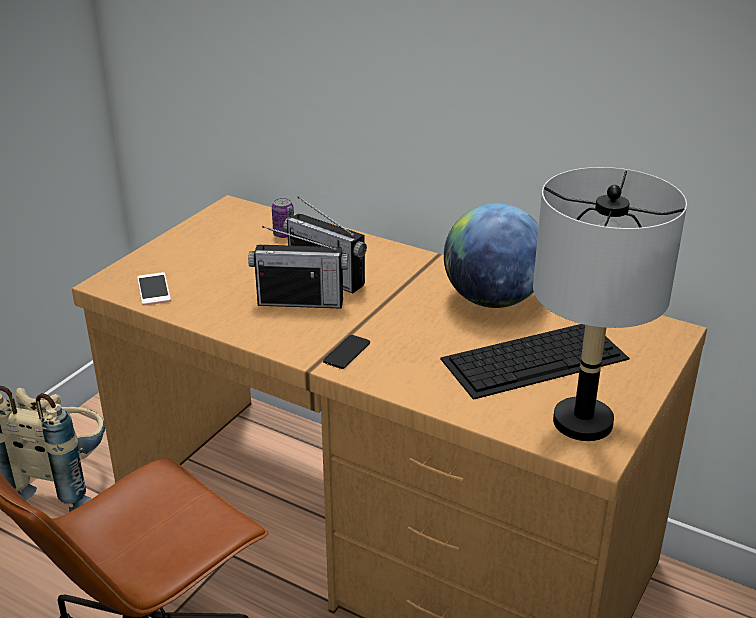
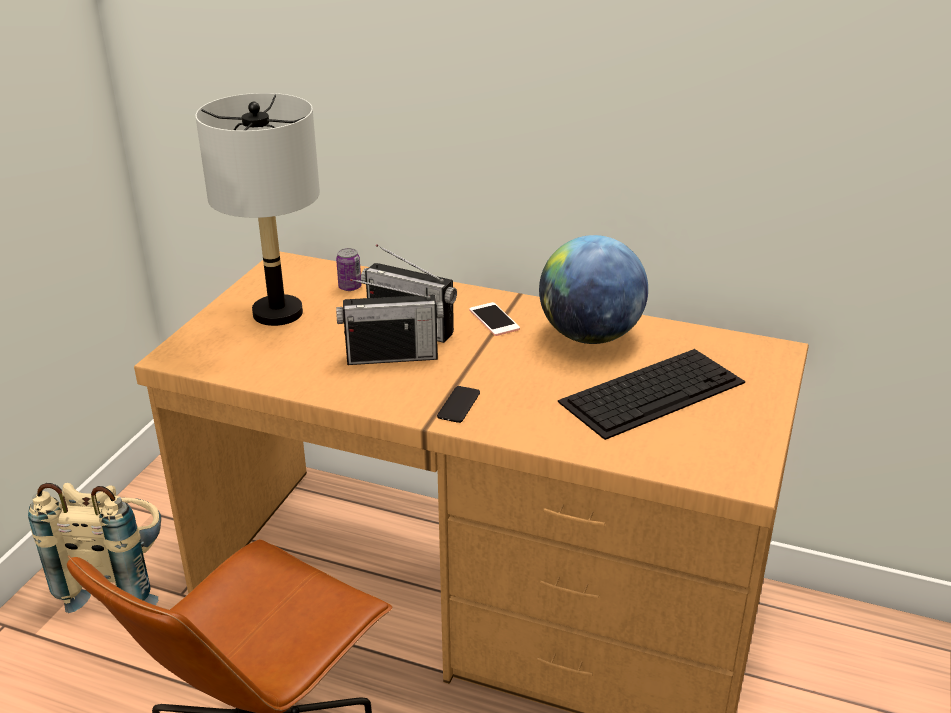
camera: 10 degrees left, 0 degrees up
phone [137,272,171,306] -> phone moved to [469,302,520,336]
grey table lamp [533,167,687,441] -> grey table lamp moved to [195,93,320,326]

